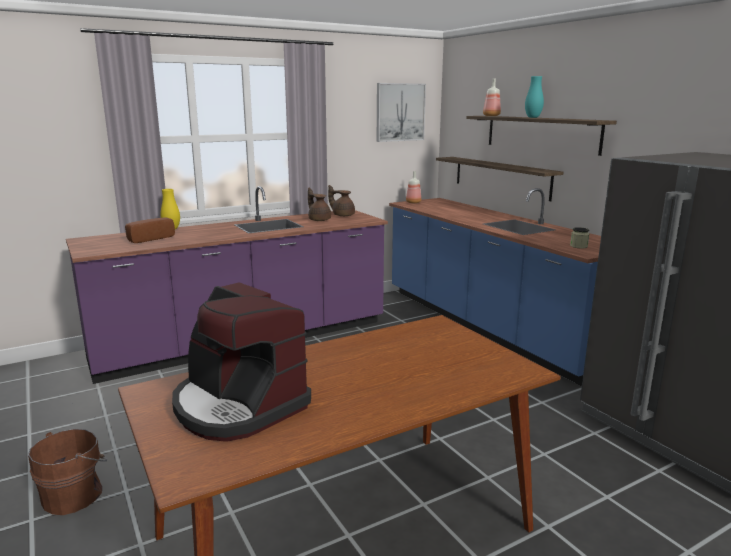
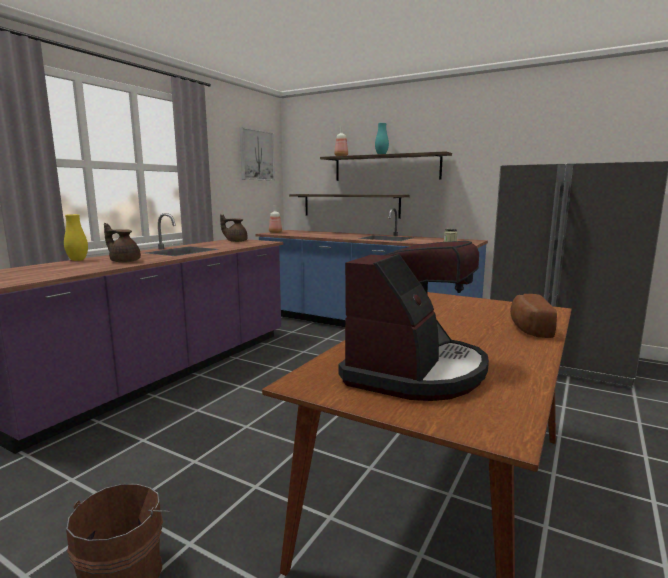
camera: 30 degrees left, 5 degrees down
bread [125,217,175,243] -> bread moved to [510,294,557,338]
coffee machine [172,282,311,442] -> coffee machine turned 75 degrees counterclockwise [338,241,489,401]
brown teapot [308,187,331,221] -> brown teapot moved to [104,223,141,263]

